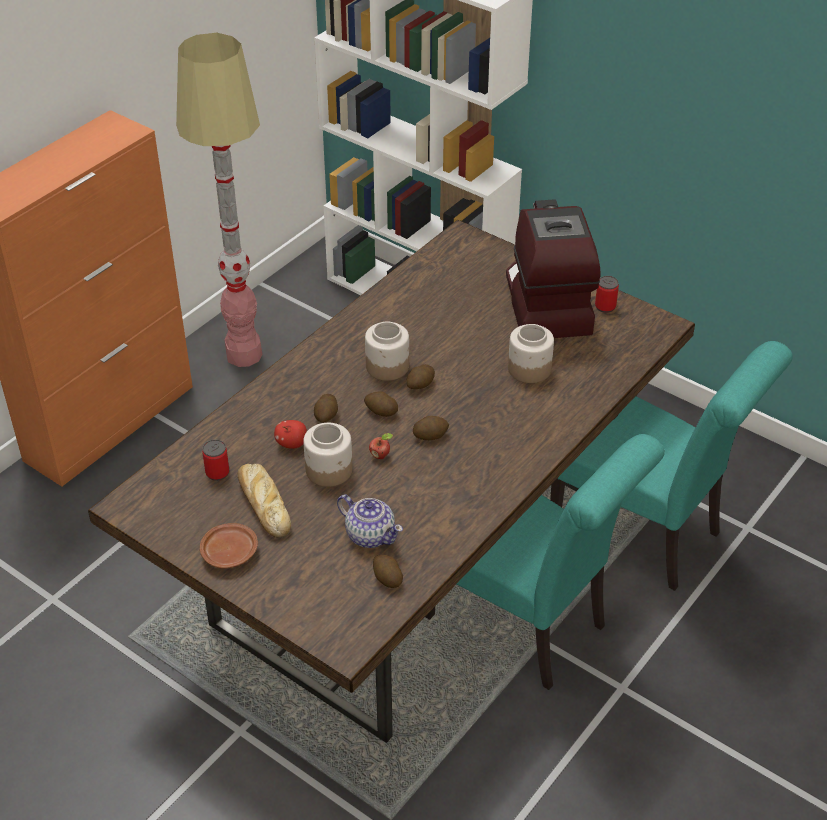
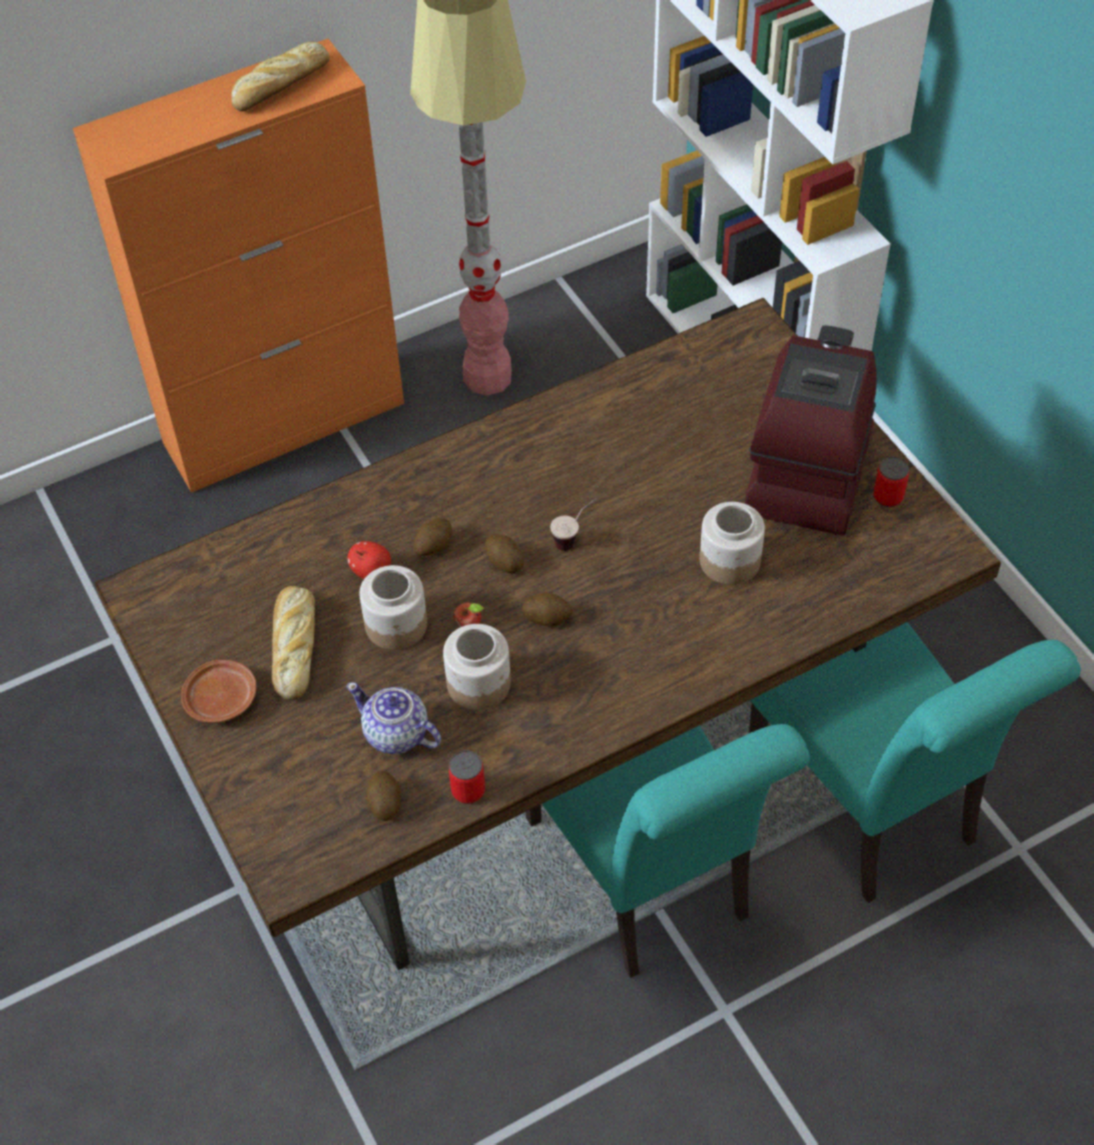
camera: 25 degrees right, 10 degrees up
can [202,440,229,481] -> can moved to [449,750,485,804]
teapot [337,495,403,548] -> teapot turned 150 degrees clockwise [346,682,441,754]
jar [365,322,409,381] -> jar moved to [443,624,511,710]
potato [406,364,435,389] -> cup [550,499,597,551]
none -> bread [231,41,330,111]

